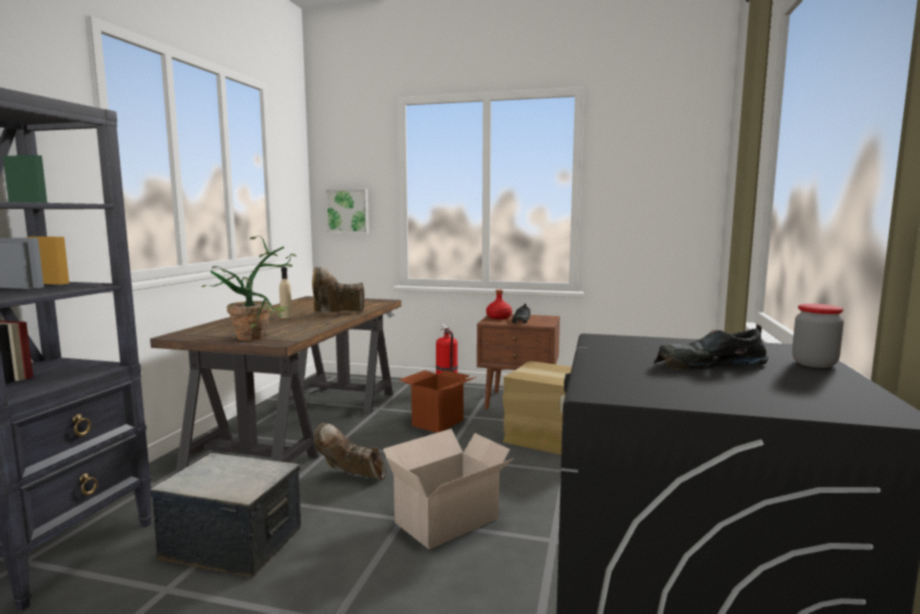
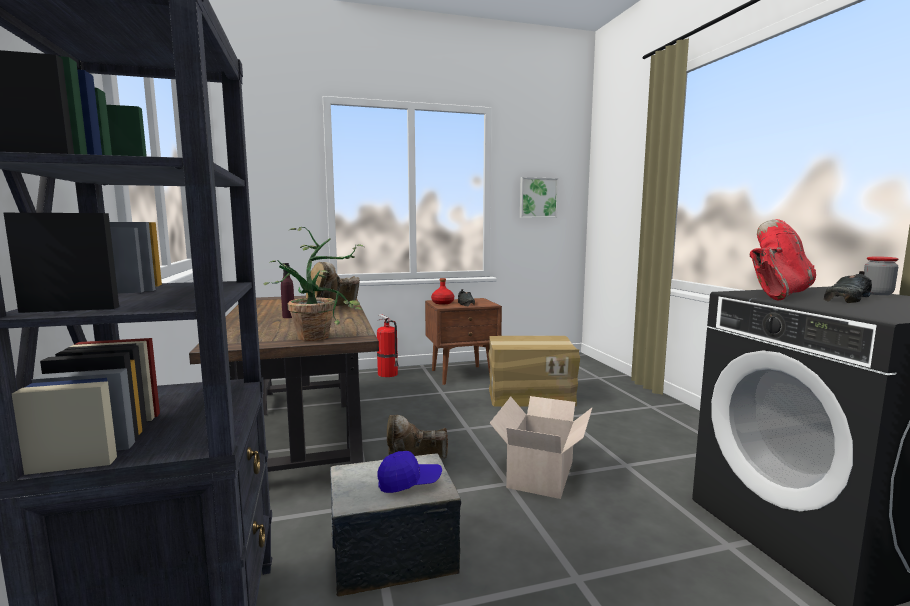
camera: 30 degrees left, 0 degrees up
beige bottle [279,267,292,318] -> purple bottle [281,263,294,318]
picture [325,189,369,234] -> picture moved to [520,177,559,218]
cardboard box [399,370,476,433] -> none
none -> blue cap [377,451,442,493]
none -> red boot [750,219,816,300]

